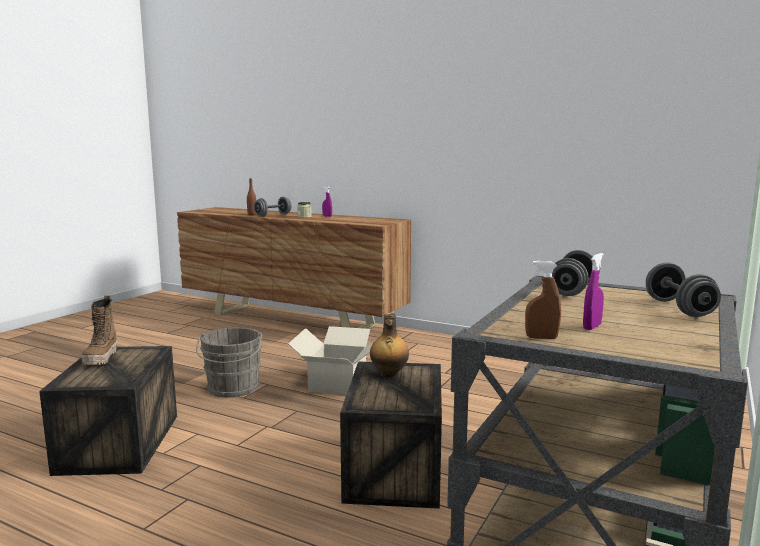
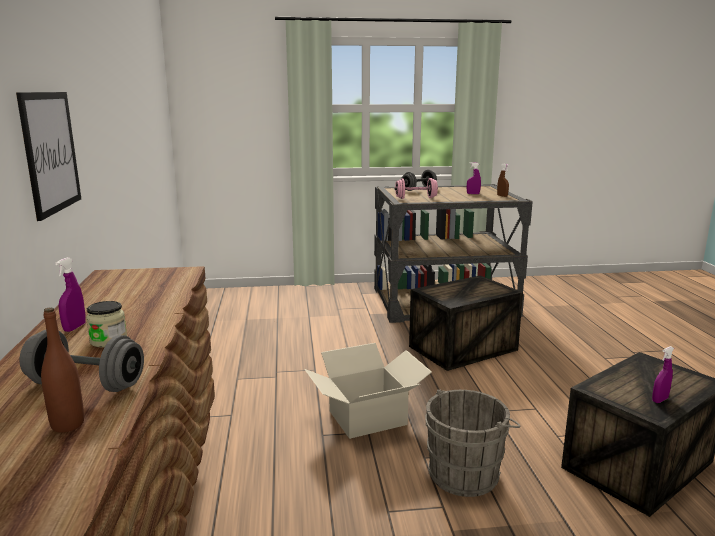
camera: 125 degrees left, 5 degrees up
boot [81,295,117,365] -> purple spray bottle [652,346,674,403]
bottle [370,313,409,378] -> none
grey dumbbell [552,250,593,296] -> pink dumbbell [395,178,438,199]
none -> picture [16,92,81,221]

